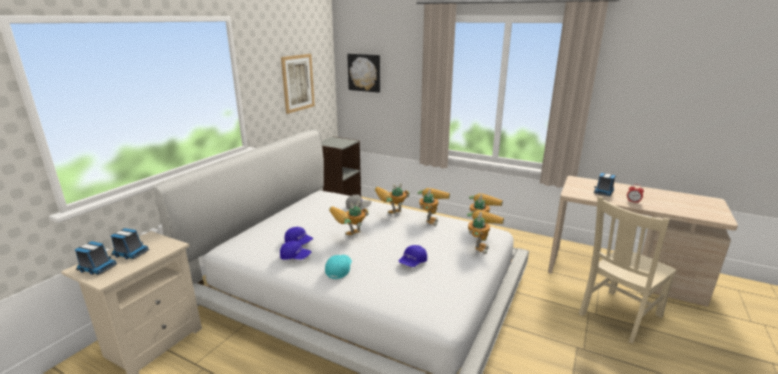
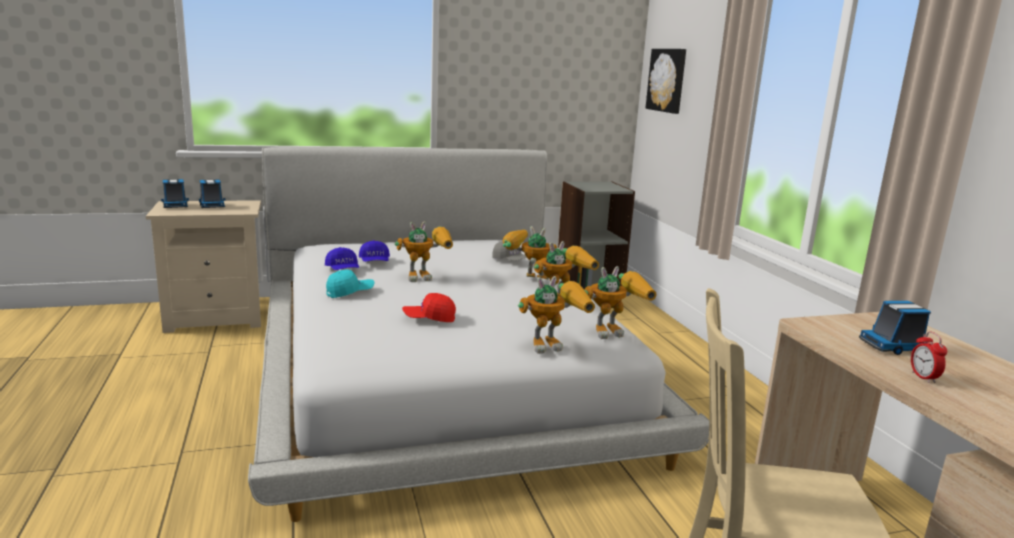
camera: 45 degrees right, 5 degrees down
picture [281,54,315,114] -> none
toy robot [329,201,368,235] -> toy robot turned 150 degrees clockwise [395,221,453,282]
blue cap [399,245,427,267] -> red cap [402,293,456,322]

